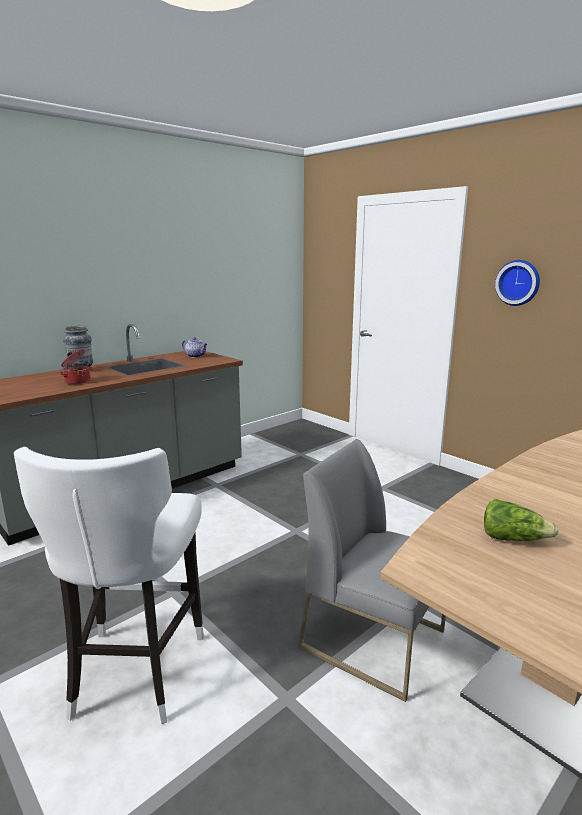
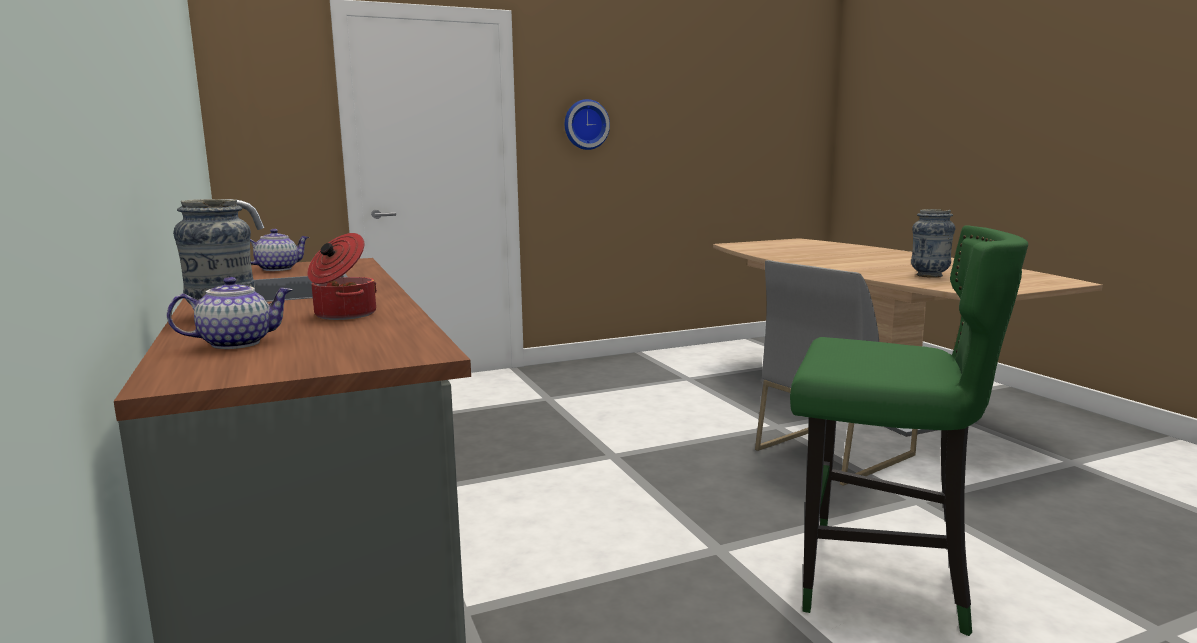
camera: 70 degrees left, 5 degrees down
white stool [14,447,204,724] -> green stool [790,226,1028,636]
lettuce [484,499,559,541] -> vase [911,209,955,278]
none -> teapot [167,277,293,349]

